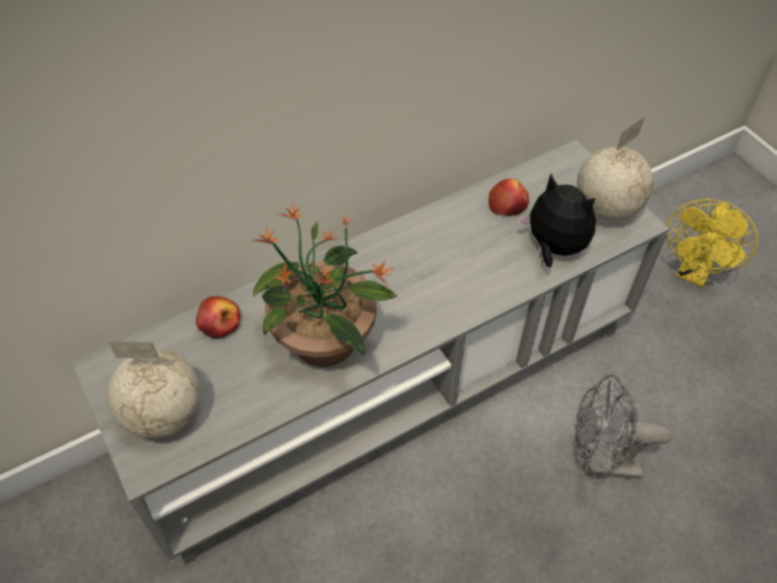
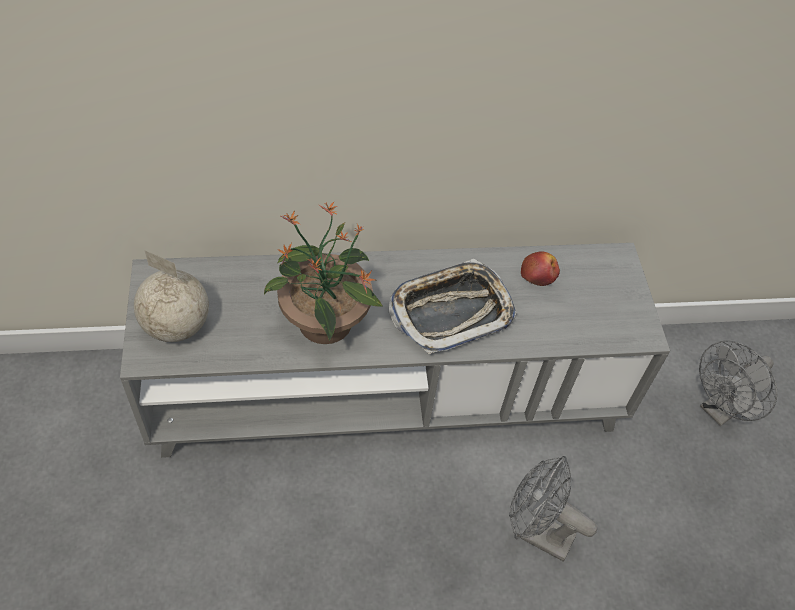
camera: 20 degrees right, 0 degrees up
apple [196,296,240,338] -> none
plush toy [517,174,596,267] -> none
globe [577,117,653,221] -> none
yellow fan [667,199,758,287] -> grey fan [699,340,777,426]
none -> tray [389,259,516,354]

